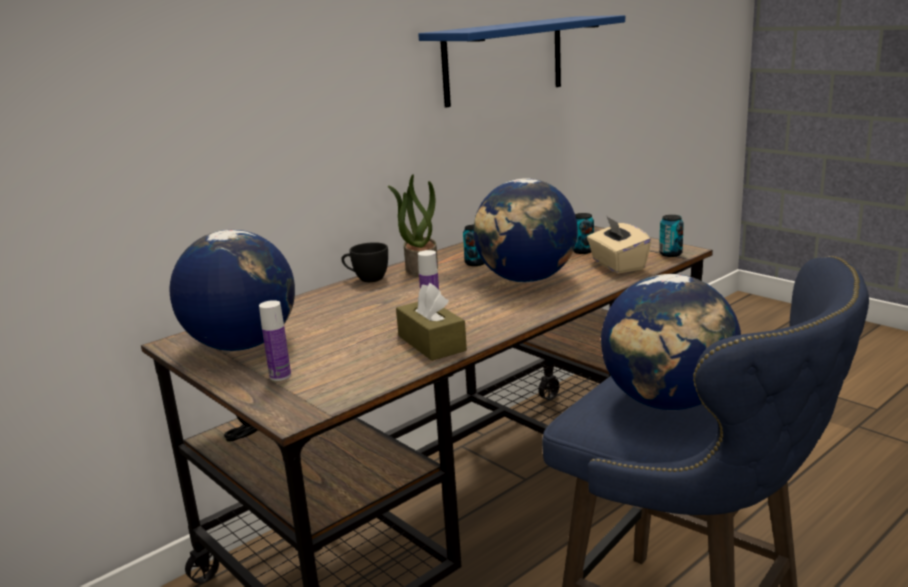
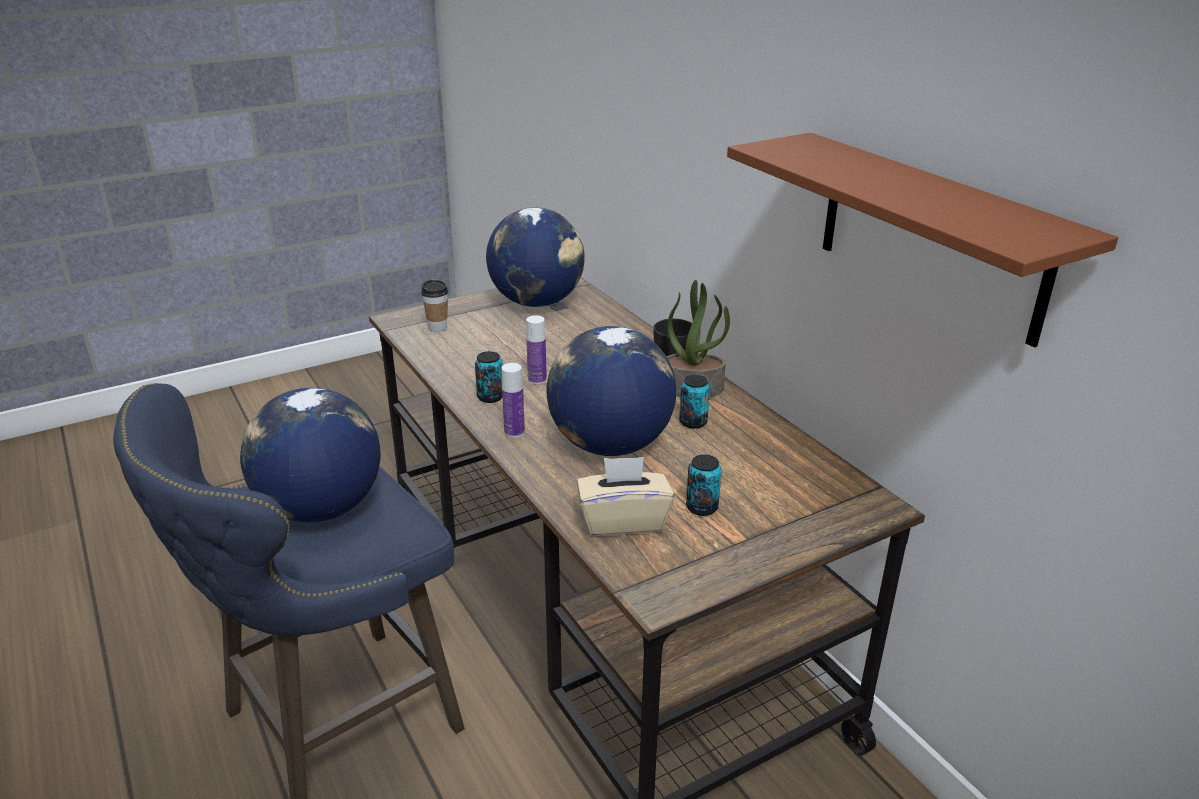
camera: 100 degrees right, 10 degrees up
bottle [259,300,291,381] -> bottle moved to [501,363,525,438]
brown tissue box [396,283,467,361] -> none
blue shelf [418,15,625,108] -> brown shelf [727,133,1118,348]
can [659,215,684,257] -> can moved to [475,351,503,403]
none -> cup [421,280,448,332]

